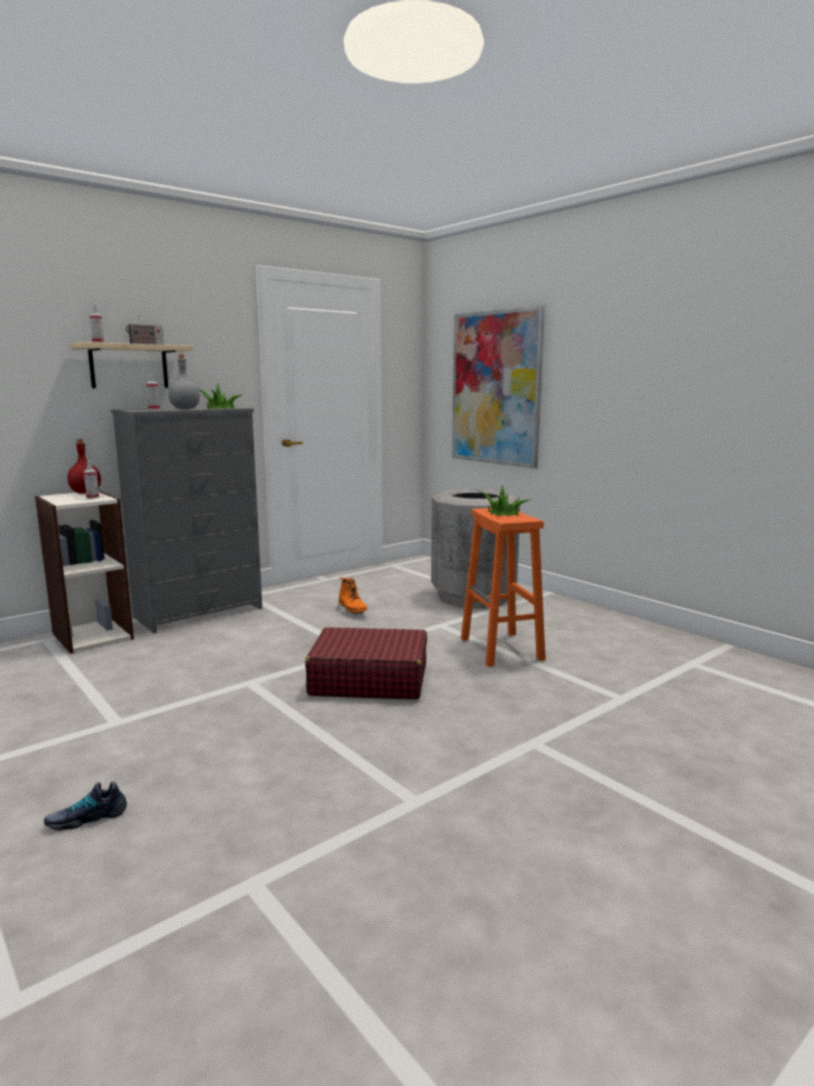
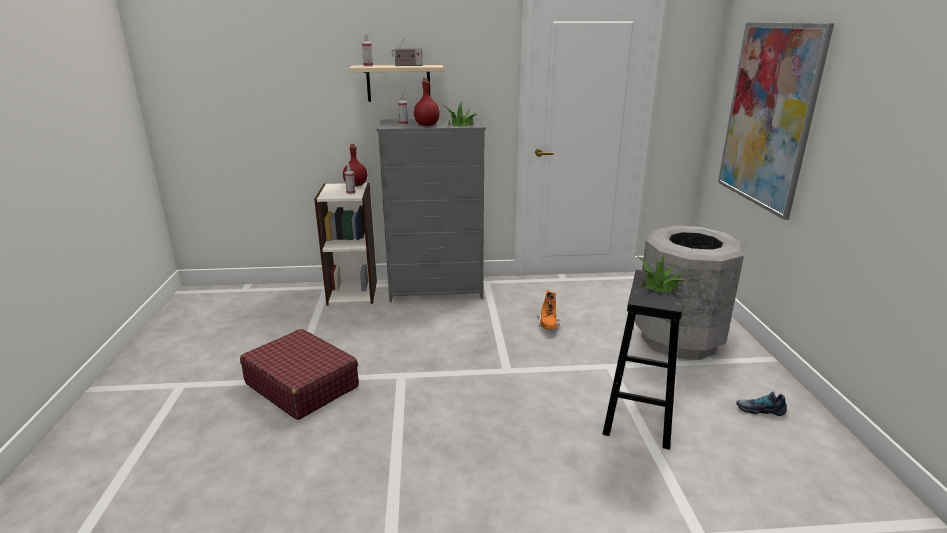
camera: 35 degrees right, 10 degrees up
shoe [44,782,127,831] -> shoe moved to [736,392,787,416]
grey bottle [168,355,200,409] -> red bottle [414,78,440,126]
red suitcase [305,627,427,699] -> red suitcase moved to [240,329,359,420]
orange stool [461,508,546,667] -> black stool [602,270,684,450]

